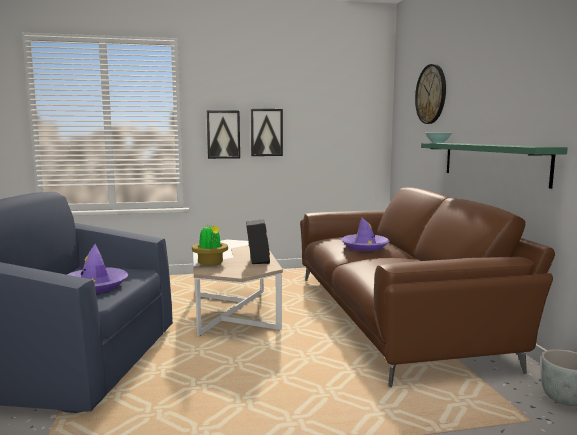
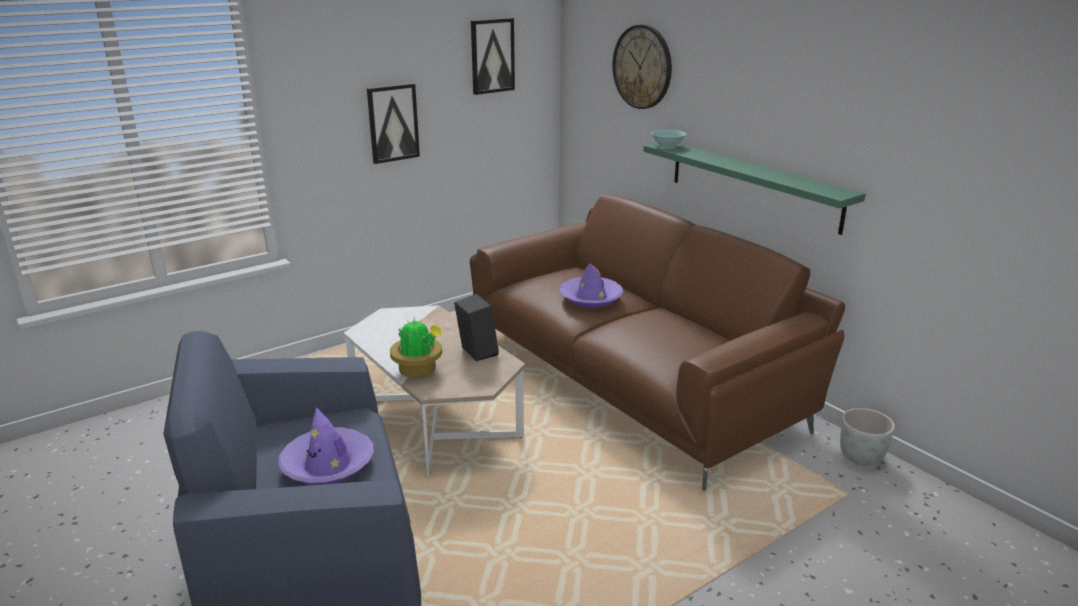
camera: 25 degrees left, 15 degrees up
picture [207,110,240,159] -> picture moved to [471,18,515,95]

